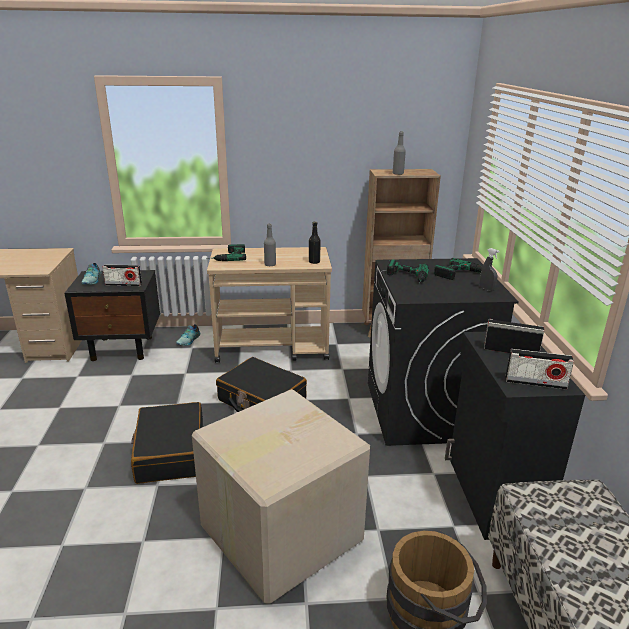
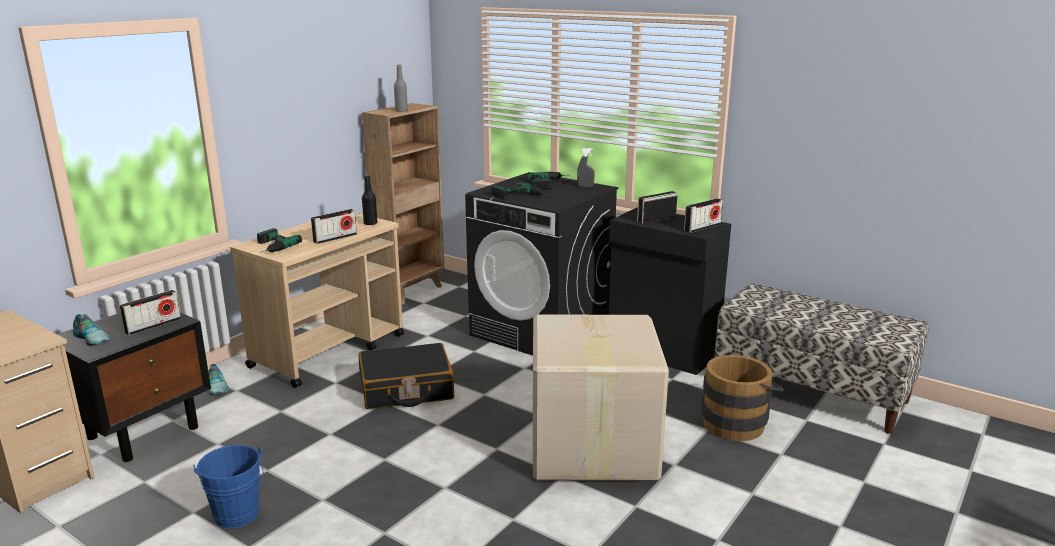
camera: 50 degrees left, 5 degrees down
black suitcase [131,402,203,484] -> none
grey bottle [264,224,276,267] -> radio [311,209,357,244]
none -> blue bucket [193,445,264,528]

